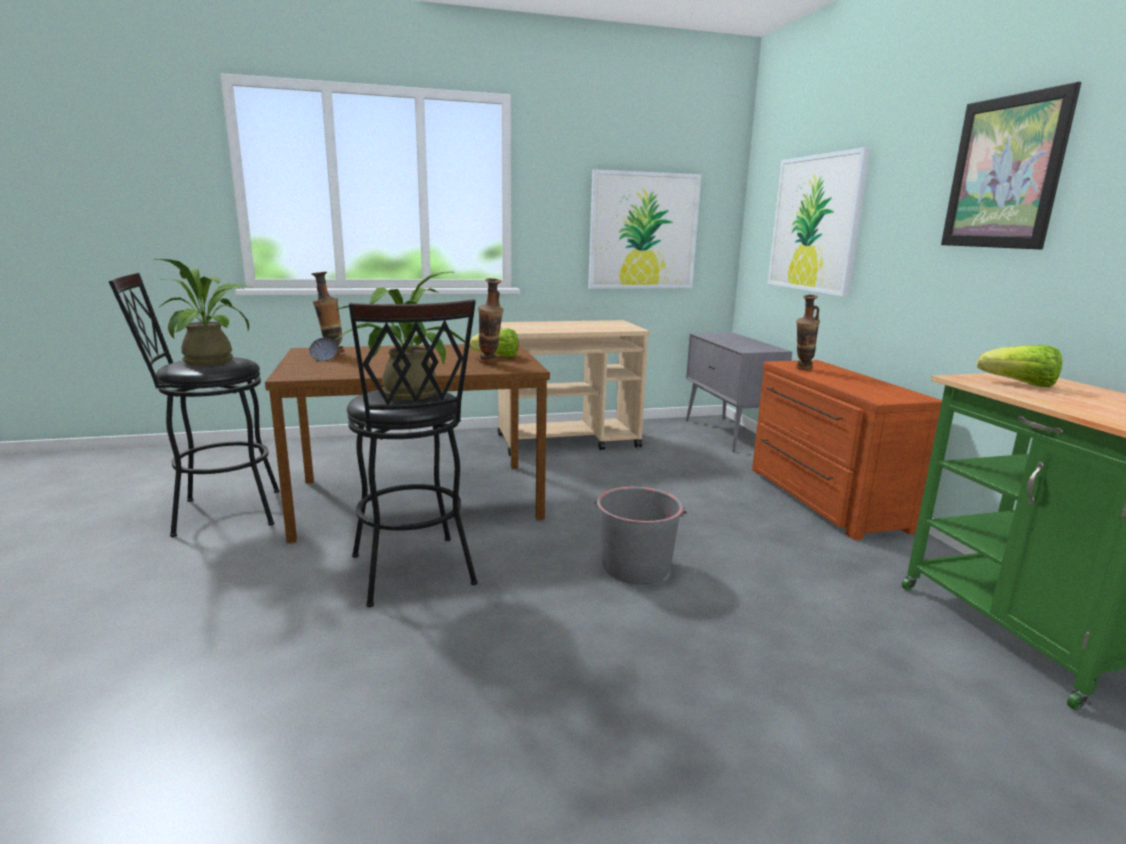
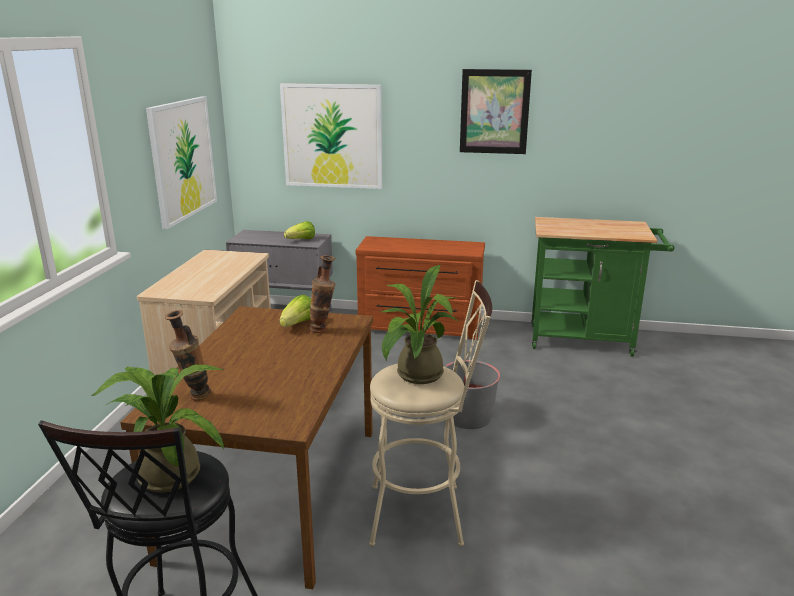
camera: 65 degrees left, 5 degrees up
bowl [309,337,338,361] -> none
black stool [347,299,478,607] -> beige stool [369,280,492,546]
vase [796,295,820,370] -> none
lettuce [977,345,1062,387] -> lettuce moved to [284,221,315,239]

